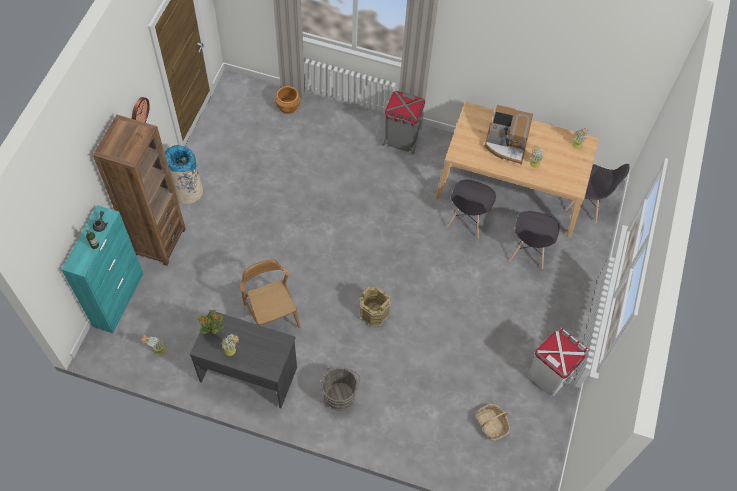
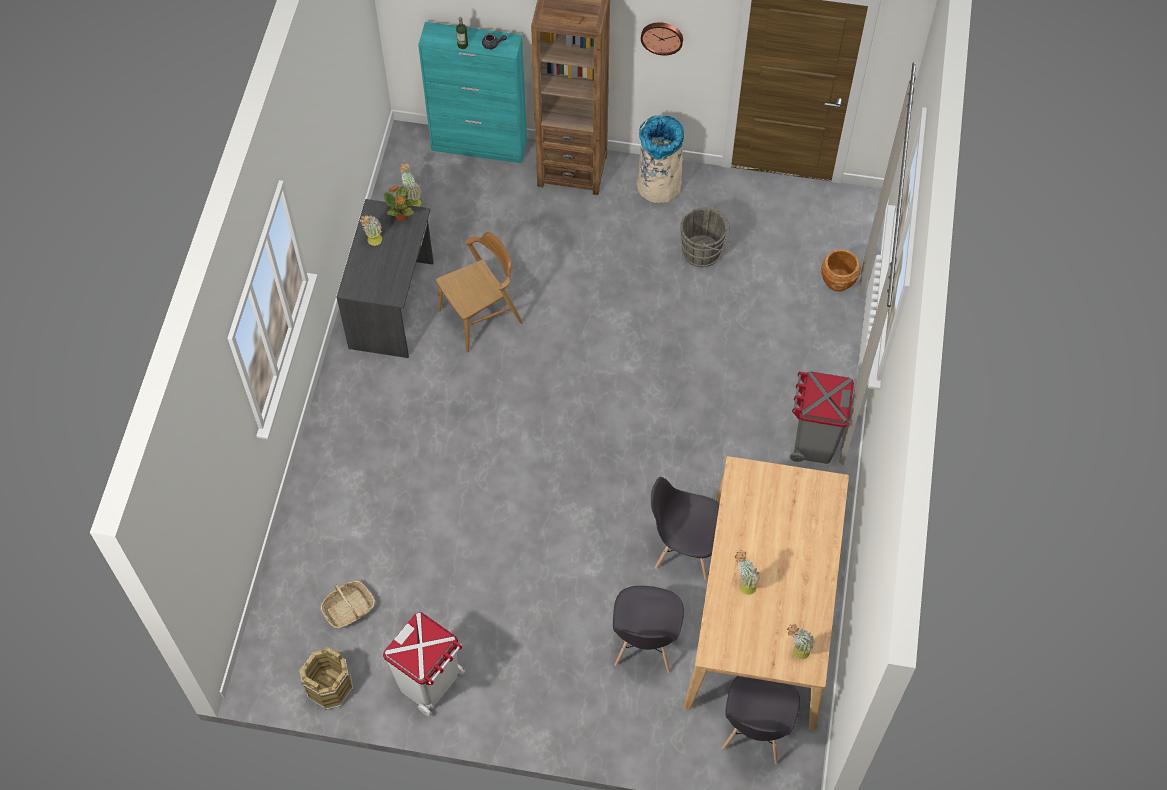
camera: 85 degrees right, 0 degrees up
grey bucket [321,367,360,411] -> grey bucket moved to [679,206,731,267]
brown bucket [359,286,391,327] -> brown bucket moved to [299,646,353,710]
coffee machine [484,105,533,165] -> none
grey chair [509,211,560,269] -> grey chair turned 90 degrees counterclockwise [613,586,684,673]

